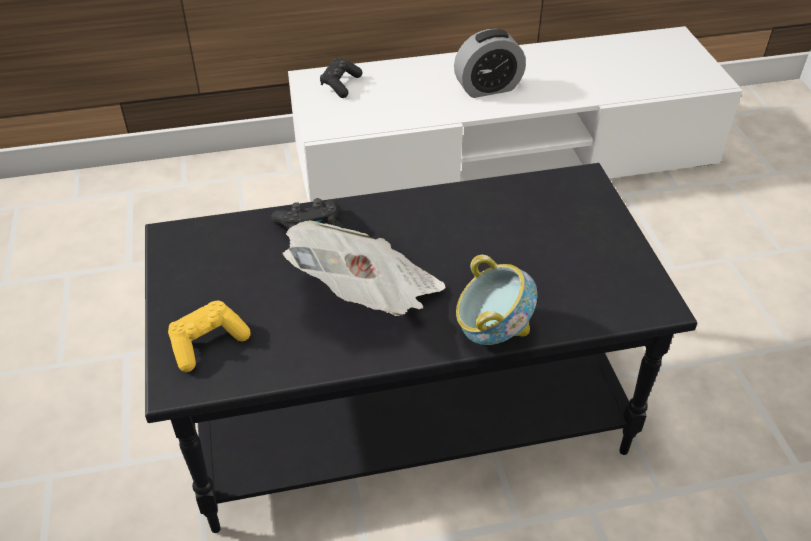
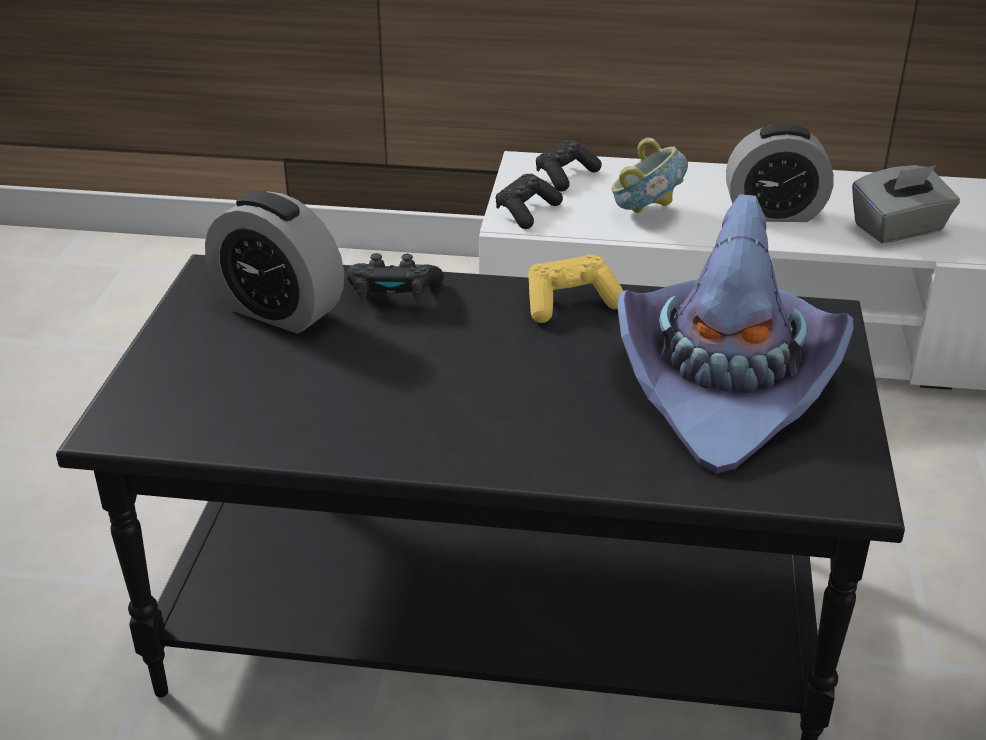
camera: 20 degrees right, 10 degrees down
yellow game controller [168,301,251,372] -> yellow game controller moved to [528,254,623,323]
newspaper [282,220,445,316] -> none
bowl [456,255,537,345] -> bowl moved to [612,138,688,213]
none -> alarm clock [205,191,344,334]
none -> black game controller [496,174,563,229]
none -> purple hat [617,194,854,474]
none -> grey tissue box [852,165,960,243]

